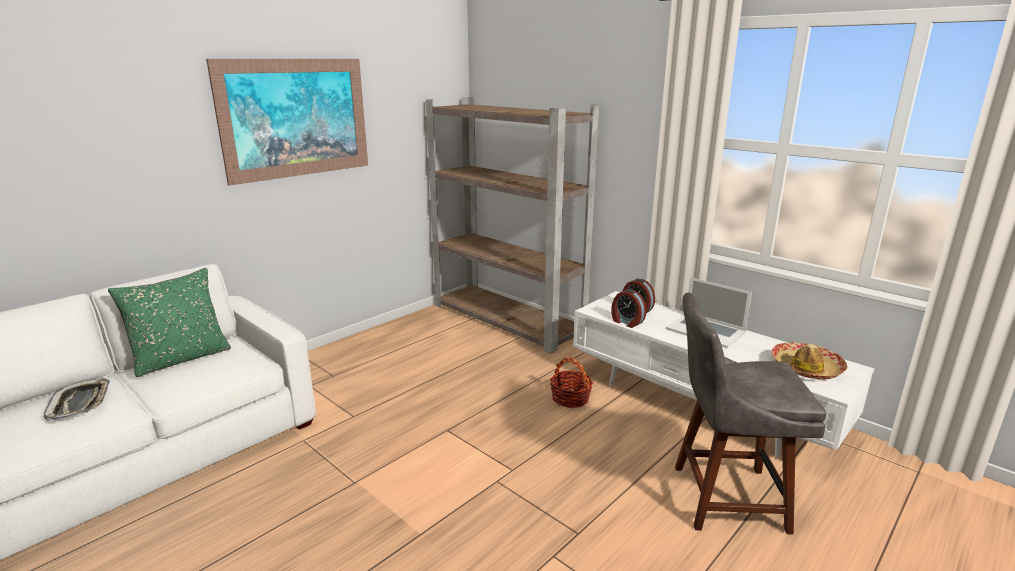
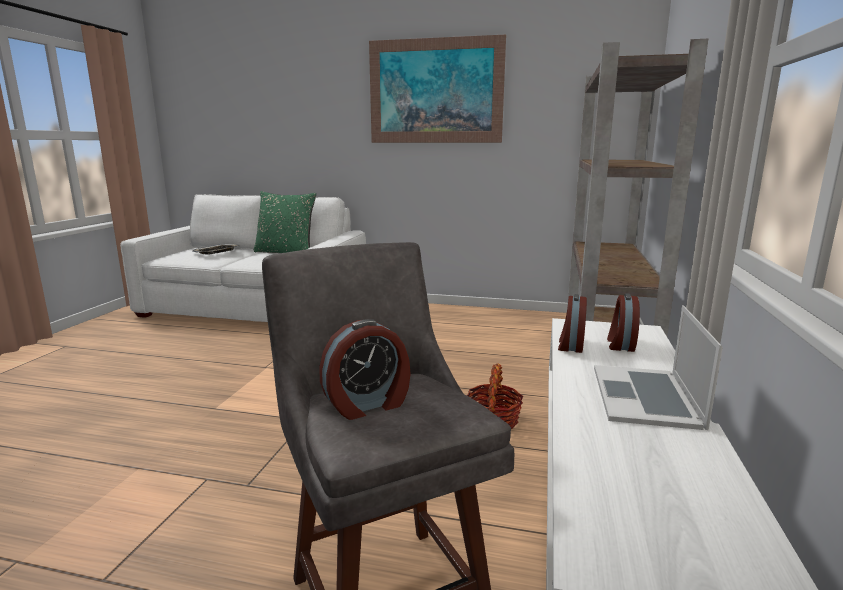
camera: 60 degrees right, 5 degrees down
hat [771,342,847,380] -> none
none -> alarm clock [319,319,411,420]

